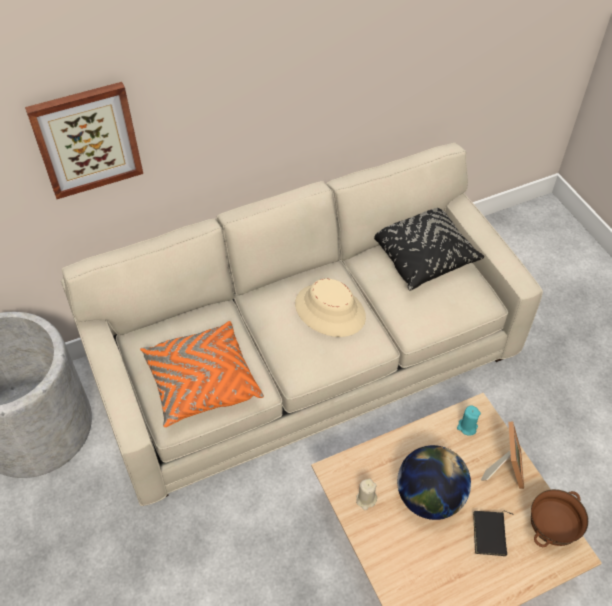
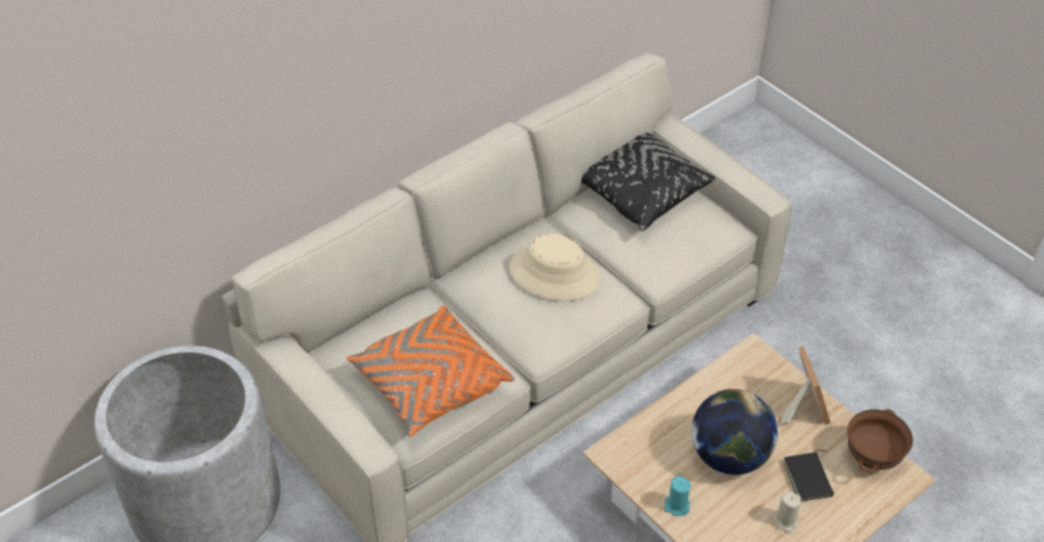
camera: 15 degrees left, 5 degrees down
picture [25,82,143,199] -> none
beige candle [356,479,377,510] -> beige candle moved to [774,491,801,533]
turquoise candle [457,405,481,436] -> turquoise candle moved to [664,476,691,516]

